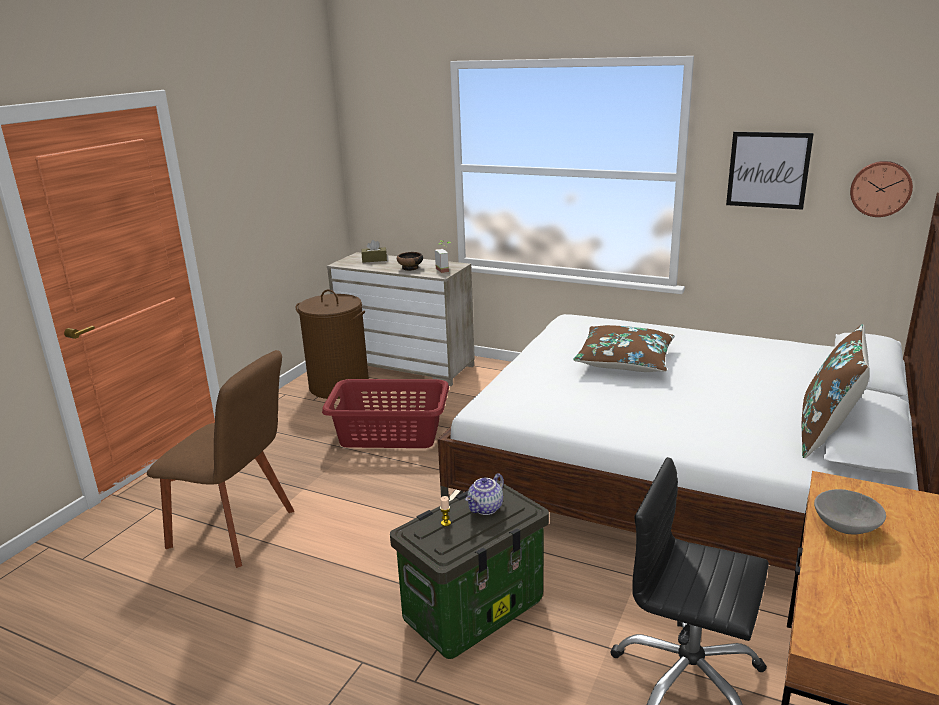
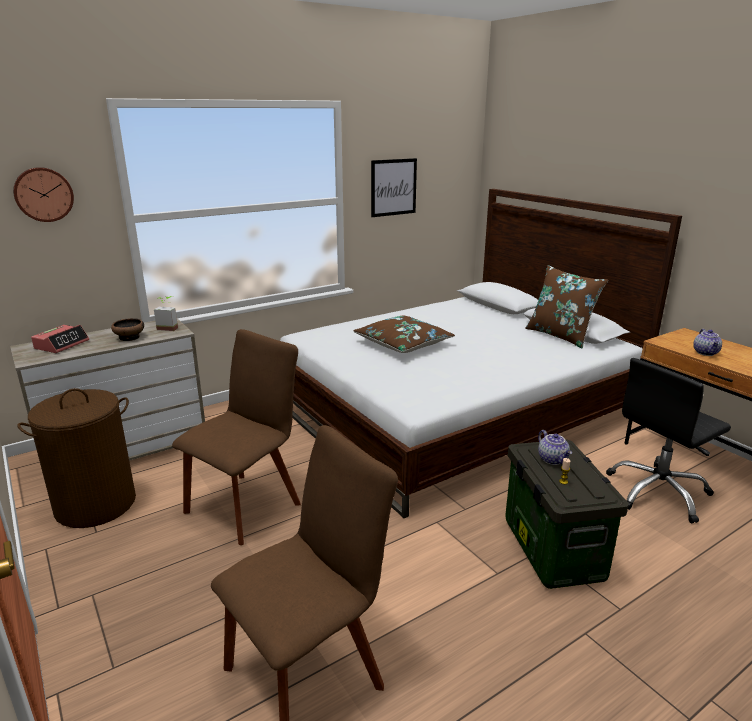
camera: 60 degrees left, 0 degrees up
red laundry basket [322,379,449,448] -> brown chair [172,329,301,545]
brown tissue box [361,240,387,263] -> alarm clock [31,325,89,353]
grey bowl [814,489,886,534] -> teapot [693,329,722,356]
wall clock [850,161,913,217] -> wall clock moved to [13,167,74,222]

